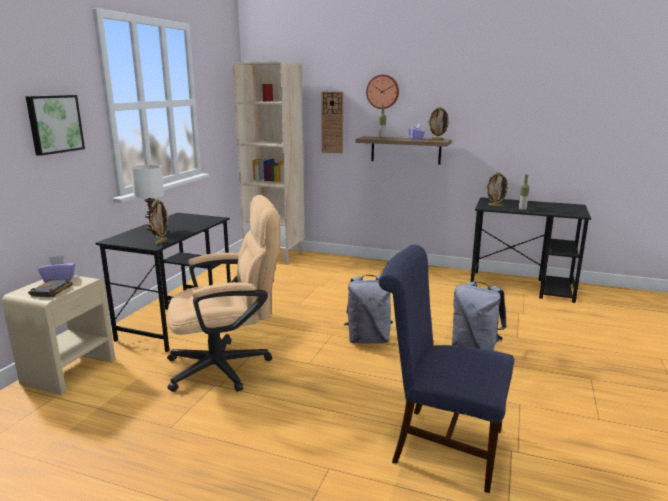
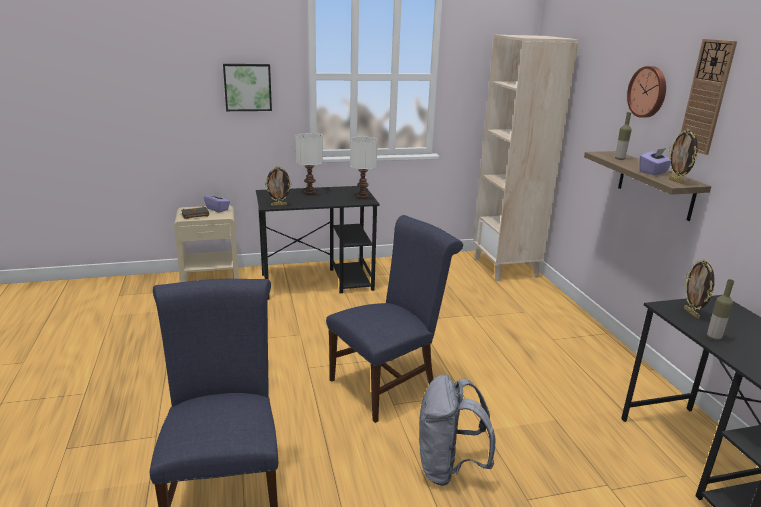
camera: 55 degrees right, 5 degrees up
beige office chair [167,195,281,392] -> none
wall clock [321,91,343,154] -> wall clock moved to [681,39,737,155]
grey backpack [344,275,393,344] -> blue chair [326,215,463,423]
none -> white table lamp [350,136,378,199]

